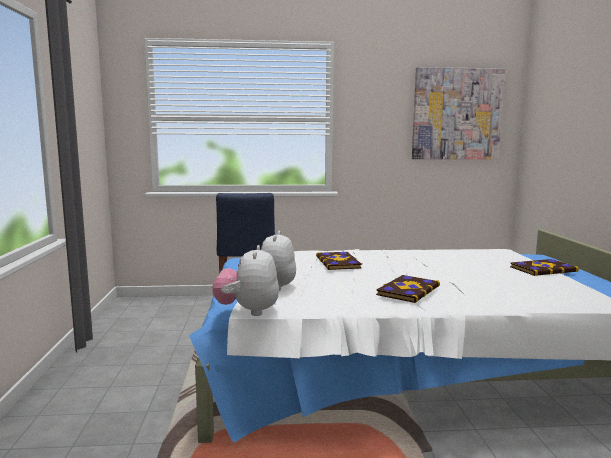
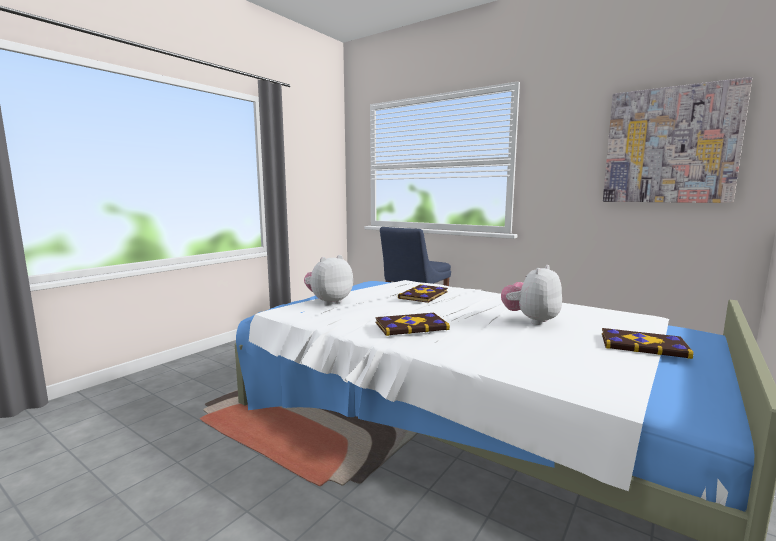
camera: 40 degrees right, 0 degrees up
plush toy [212,245,279,316] -> plush toy moved to [501,265,562,325]

